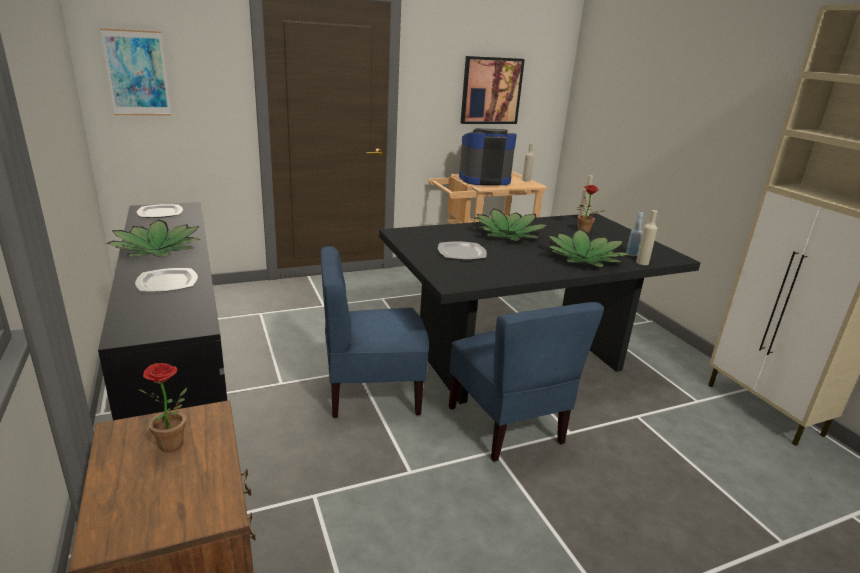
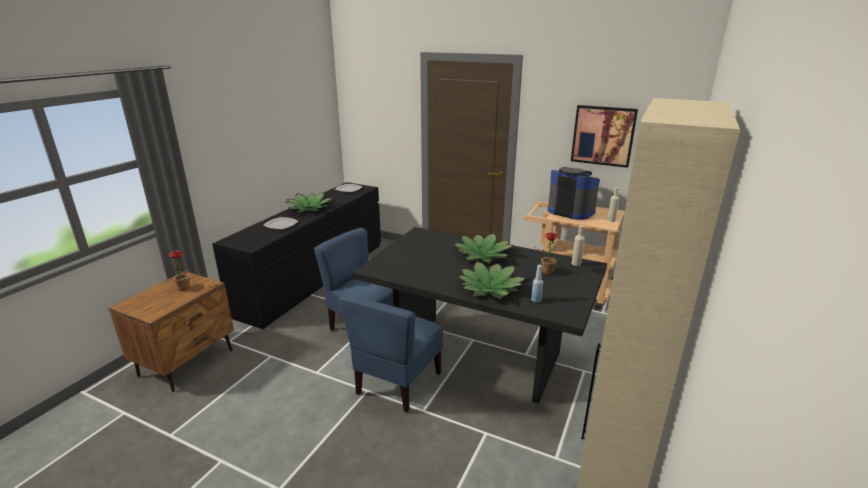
camera: 50 degrees right, 0 degrees up
picture [100,28,171,116] -> none
plate [438,241,487,260] -> none
beige bottle [636,210,658,265] -> none

